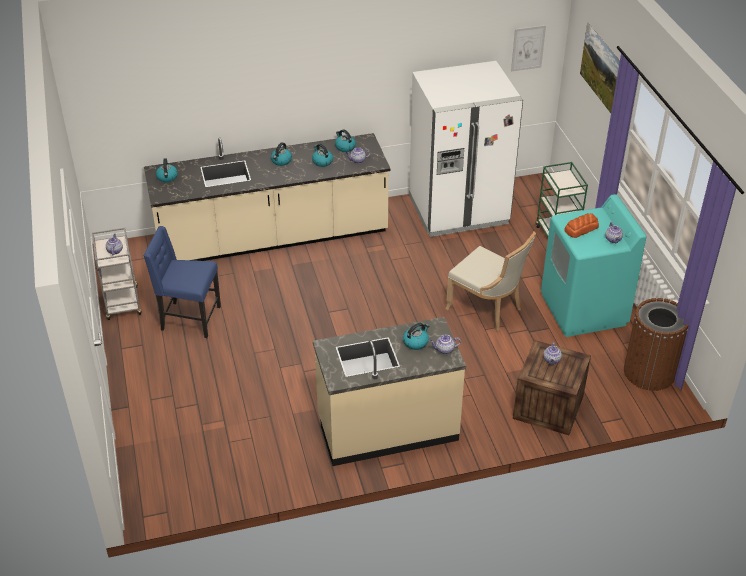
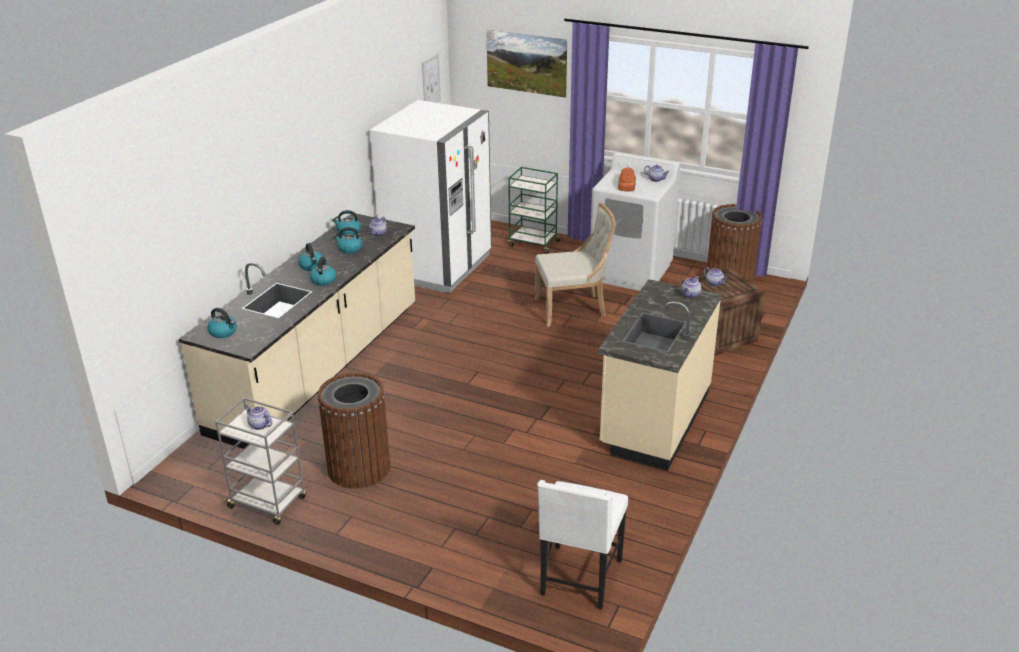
camera: 50 degrees left, 10 degrees down
blue chair [143,226,221,338] -> brown trash can [318,372,390,489]
kettle [403,323,429,350] -> kettle moved to [310,257,336,286]
turquoise washing machine [541,194,646,337] -> white washing machine [591,152,680,291]
none -> white chair [537,480,628,609]

